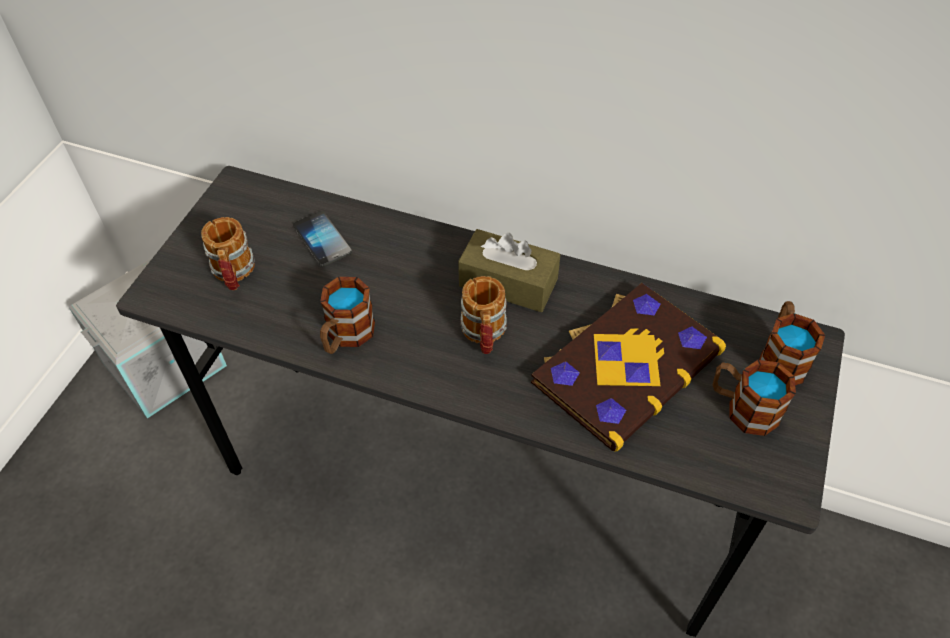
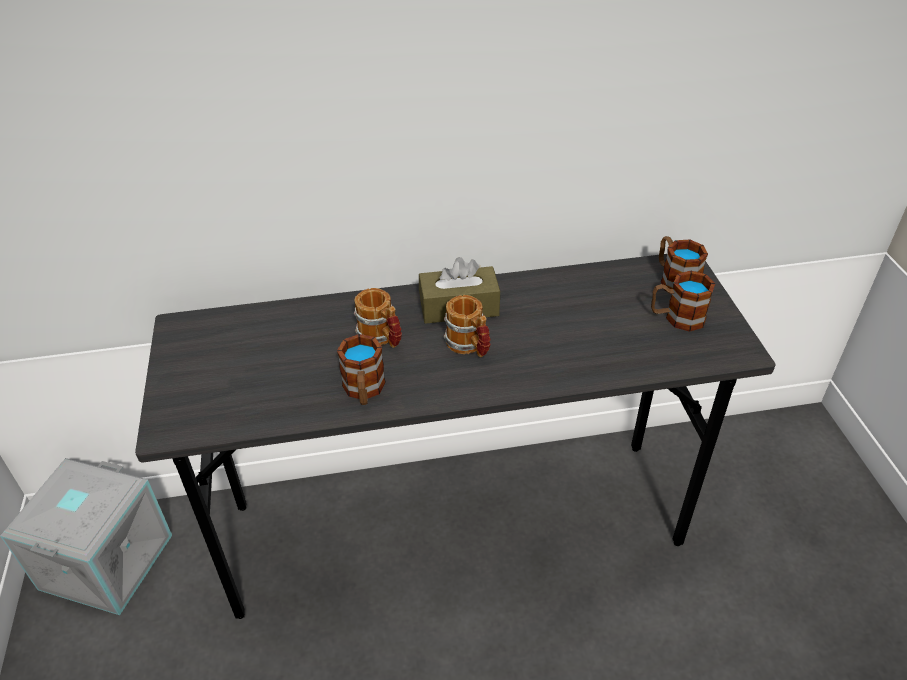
camera: 30 degrees left, 10 degrees down
mug [201,217,255,290] -> mug moved to [354,288,402,348]
phone [293,211,352,267] -> none
book [531,283,726,451] -> none

